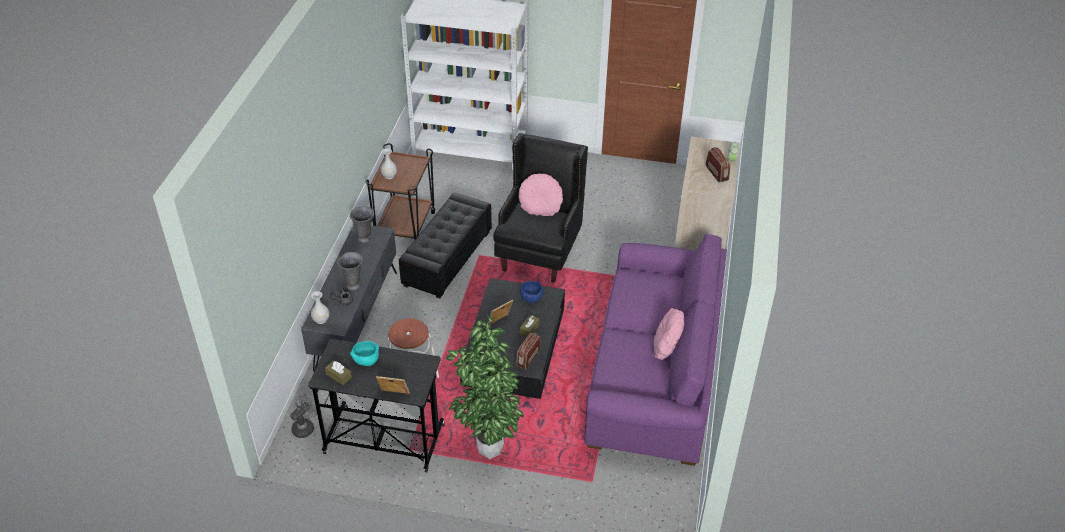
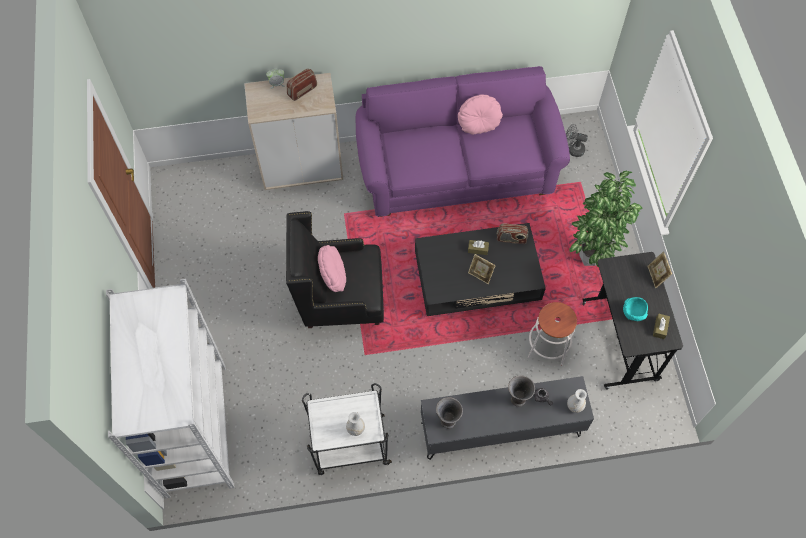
camera: 110 degrees left, 20 degrees up
grey fan [290,393,317,438] -> grey fan moved to [566,124,588,157]
brown cart [365,143,435,239] -> white cart [302,383,392,475]
black ottoman [399,193,492,299] -> none
blue bowl [520,281,543,303] -> none

